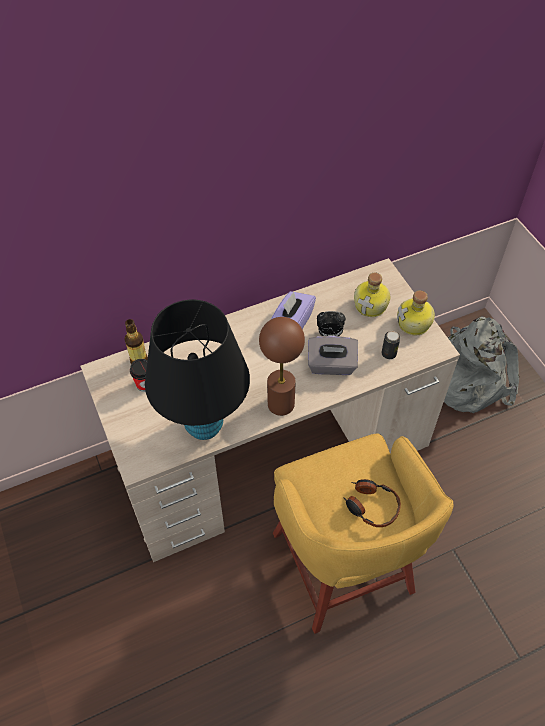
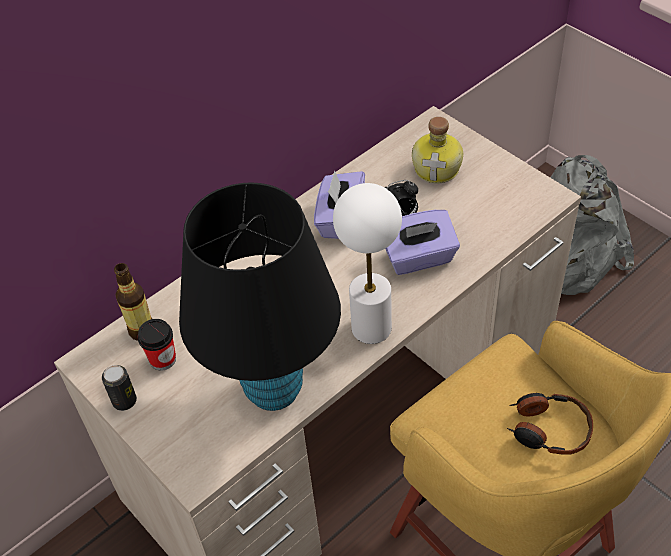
camera: 15 degrees left, 5 degrees down
brown table lamp [259,317,305,416] -> white table lamp [333,183,402,344]
grey tissue box [308,336,358,375] -> purple tissue box [385,210,460,275]
can [382,331,400,359] -> can moved to [102,365,137,411]
bottle [397,290,435,336] -> none

